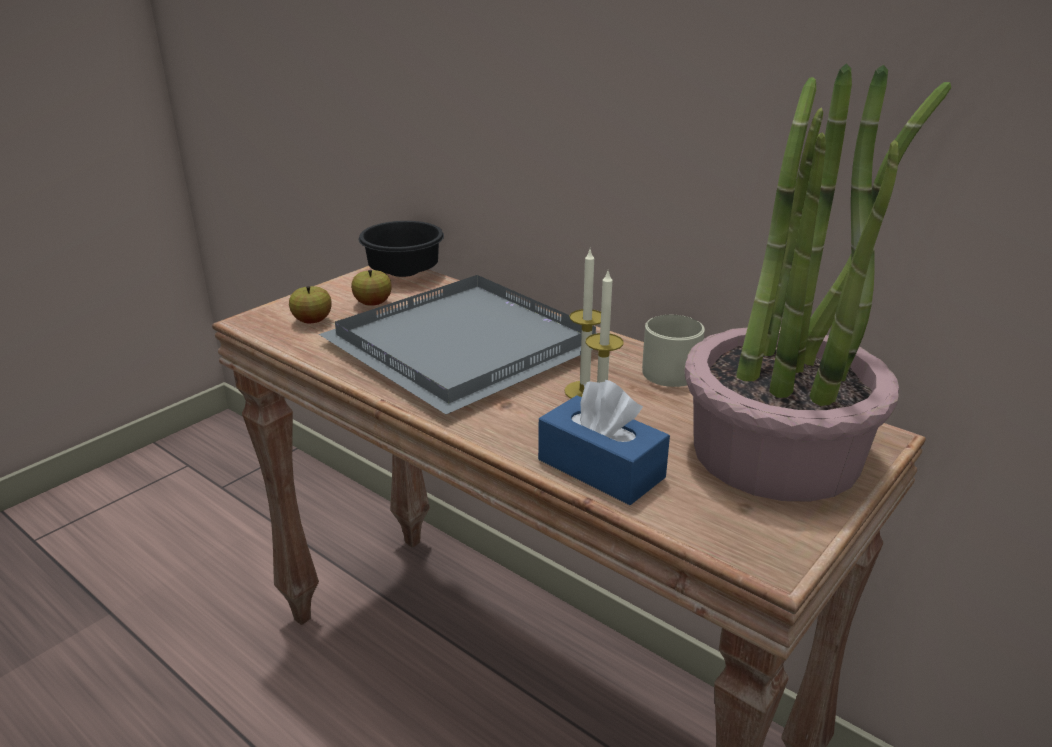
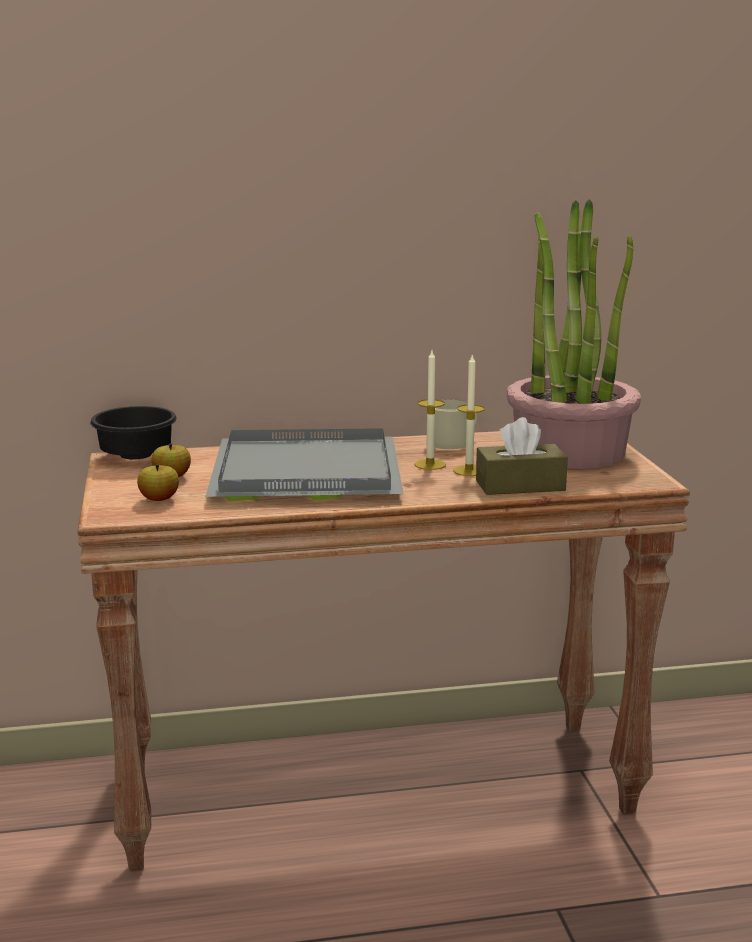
camera: 50 degrees left, 10 degrees down
blue tissue box [538,380,670,505] -> brown tissue box [476,417,568,495]

